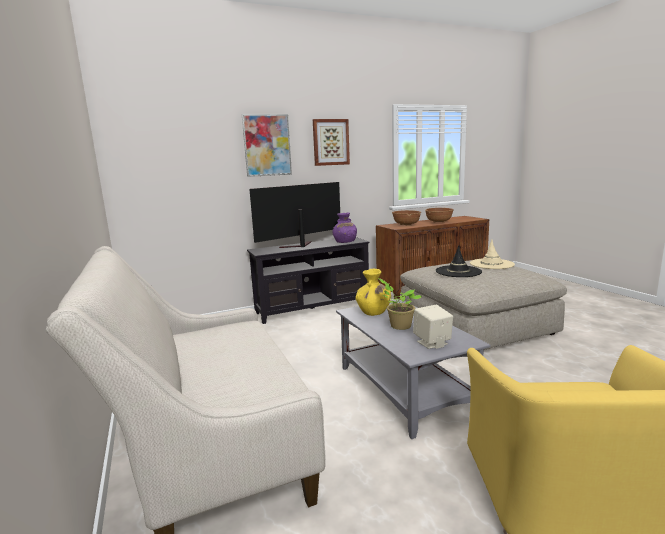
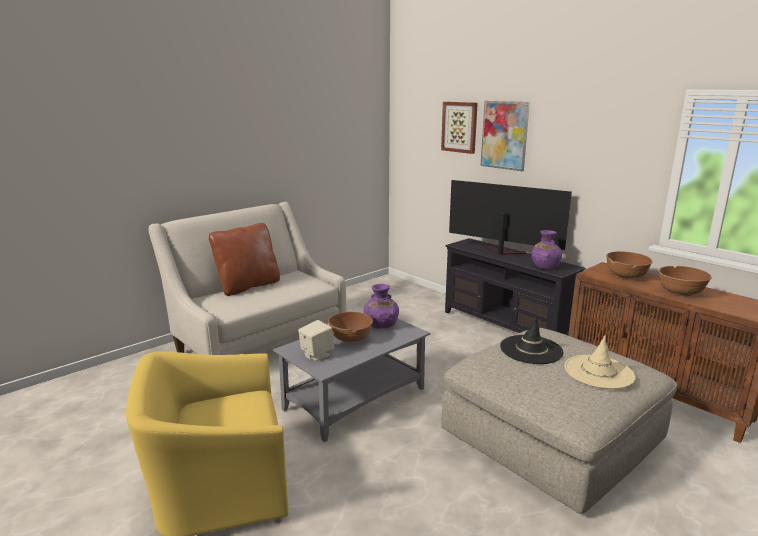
camera: 70 degrees right, 5 degrees up
picture [313,119,350,166] -> picture moved to [441,102,478,154]
yellow vase [355,269,391,316] -> purple vase [364,284,399,328]
potted plant [378,278,422,330] -> brown bowl [328,312,373,342]
none -> brown pillow [208,223,280,296]

